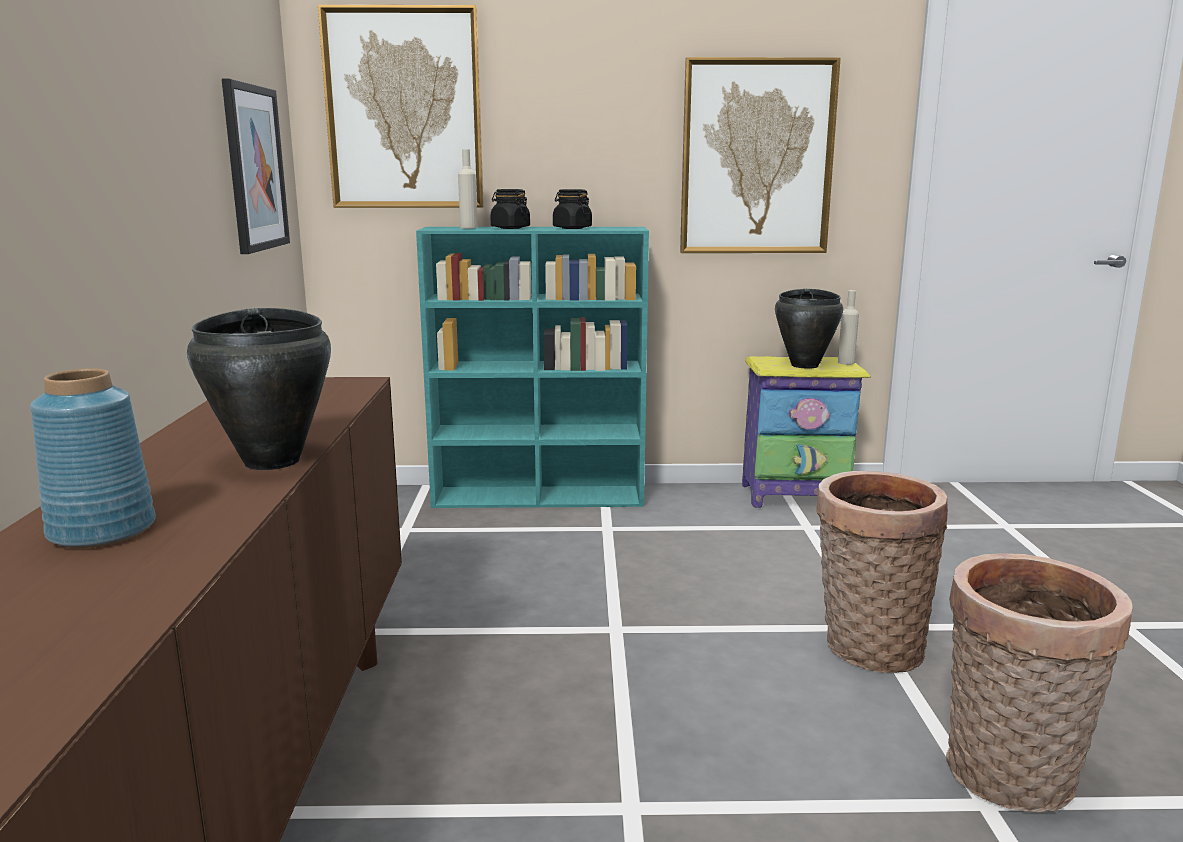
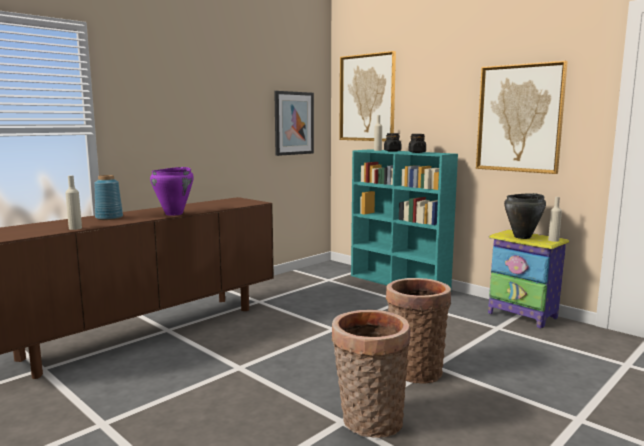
camera: 45 degrees right, 5 degrees down
black cooking pot [187,308,331,470] -> purple cooking pot [150,167,194,216]
none -> beige bottle [65,175,82,230]

